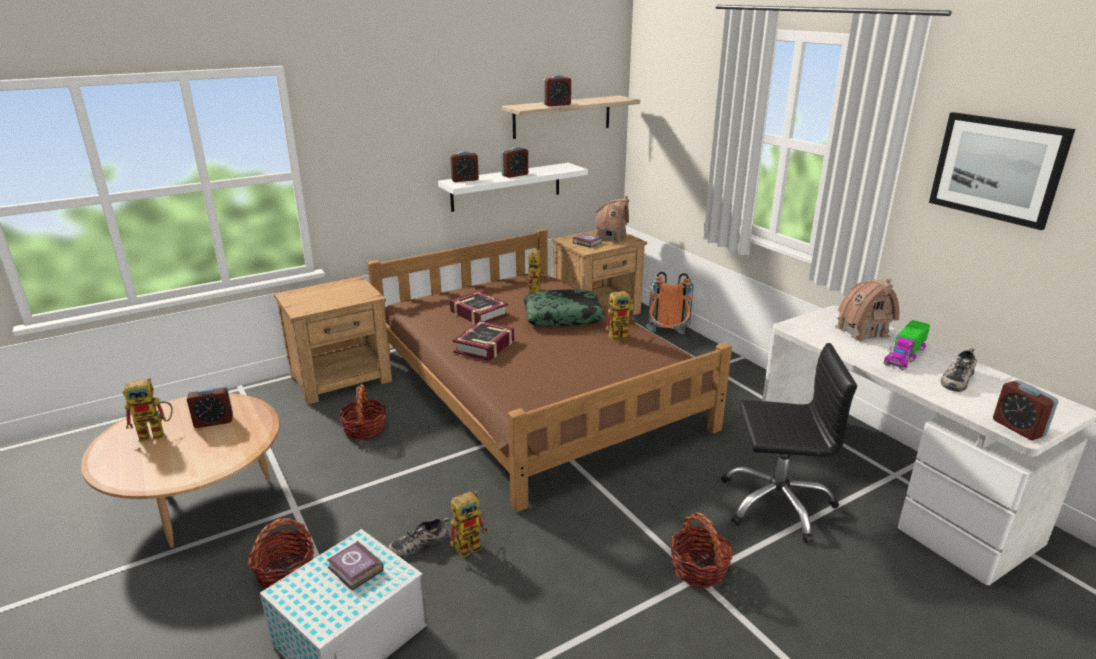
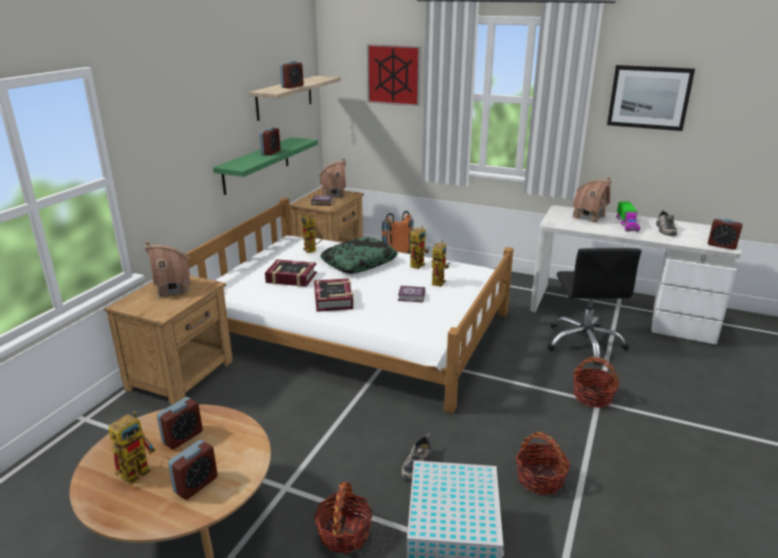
camera: 35 degrees left, 0 degrees up
book [327,541,384,591] -> book moved to [398,286,425,303]
basket [339,384,386,440] -> basket moved to [516,432,570,495]
brown bed [367,229,732,512] -> white bed [186,197,514,413]
white shelf [438,163,588,212] -> green shelf [213,137,318,195]
alarm clock [450,151,479,182] -> alarm clock moved to [168,440,218,500]
toy robot [450,490,489,558] -> toy robot moved to [431,240,450,287]
black office chair [721,343,857,543] -> black office chair turned 120 degrees clockwise [547,248,642,365]
none -> toy house [145,241,191,298]
none -> picture [367,44,421,106]

